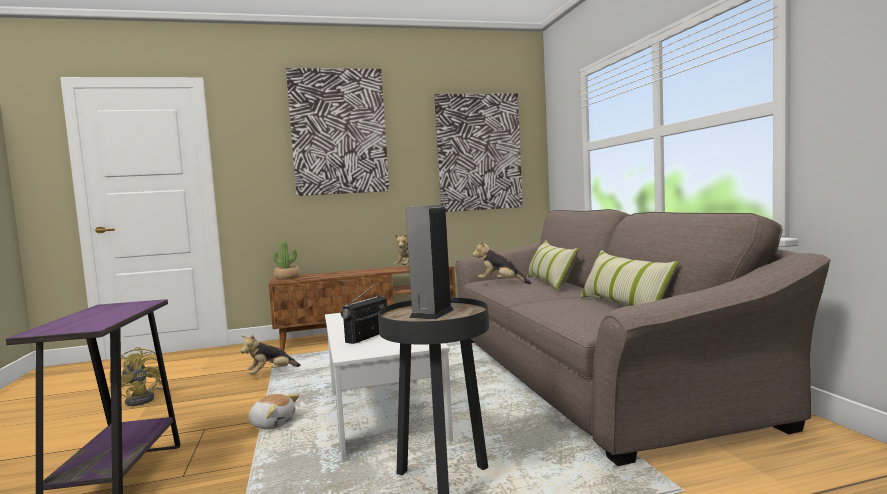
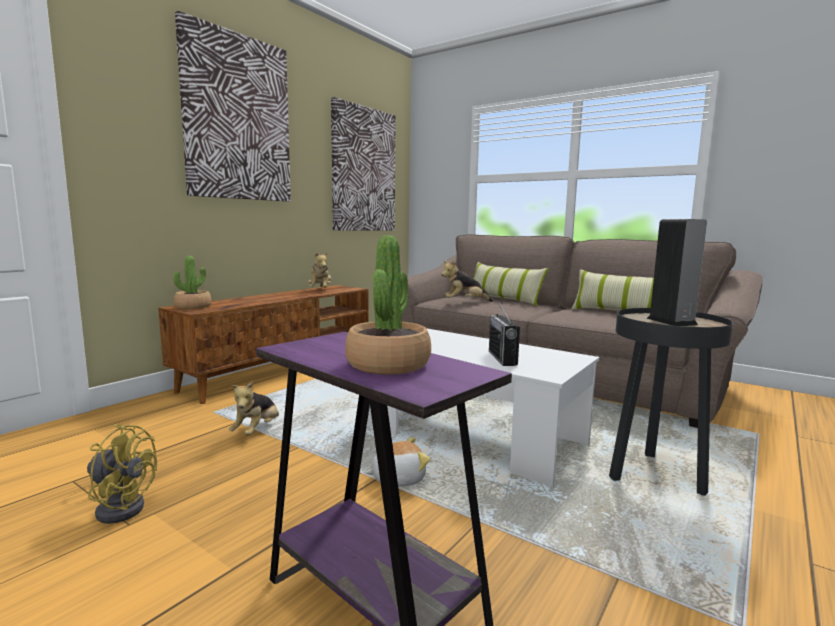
camera: 40 degrees left, 5 degrees up
none -> potted plant [345,236,431,375]

